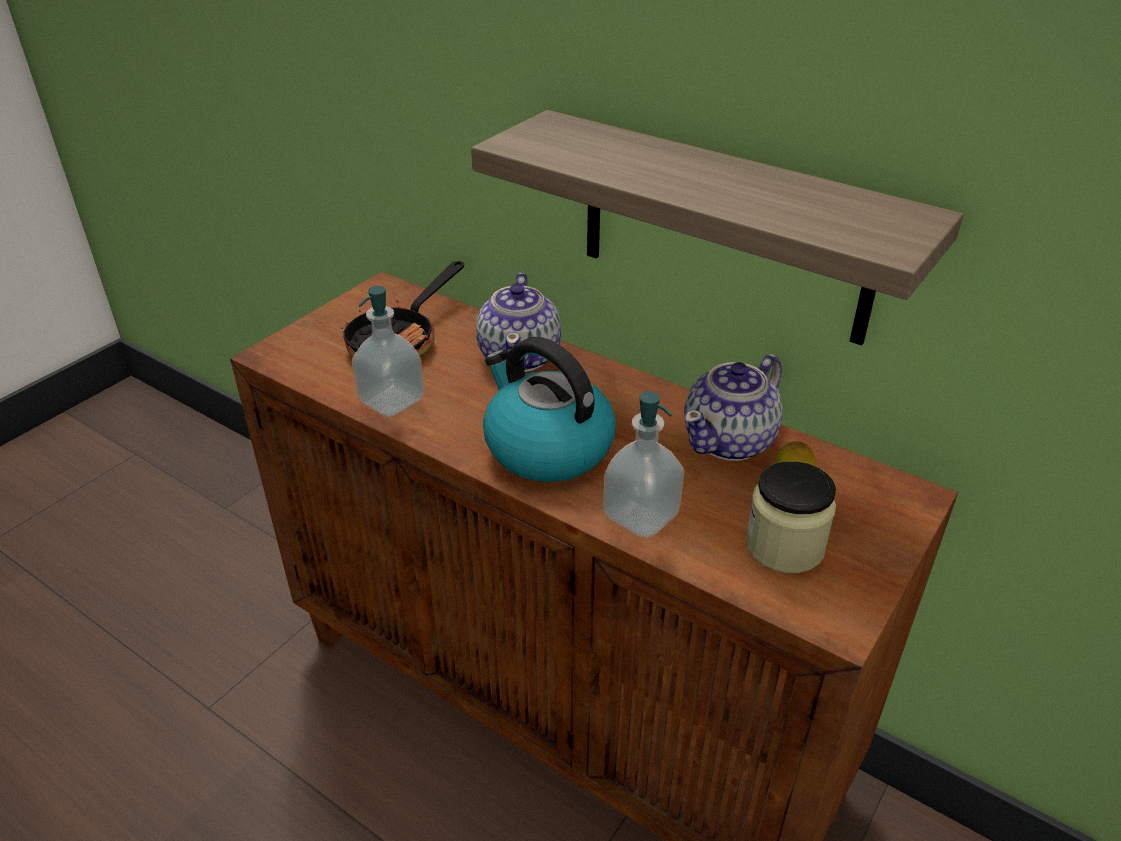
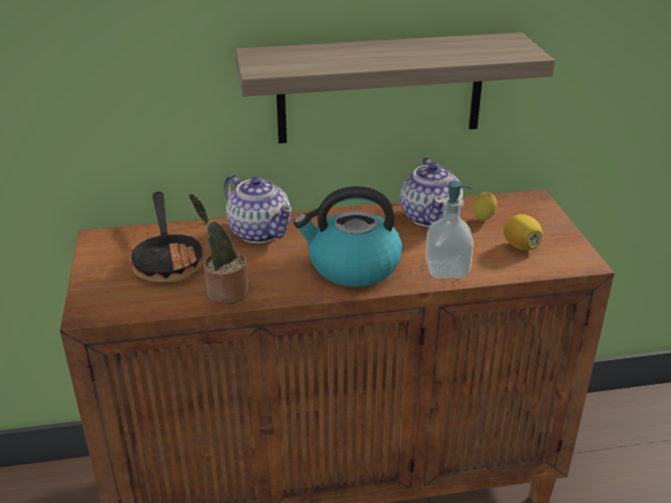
camera: 45 degrees left, 5 degrees down
soap dispenser [352,286,425,417] -> potted plant [189,193,248,304]
jar [745,461,836,573] -> lemon [503,214,543,250]

